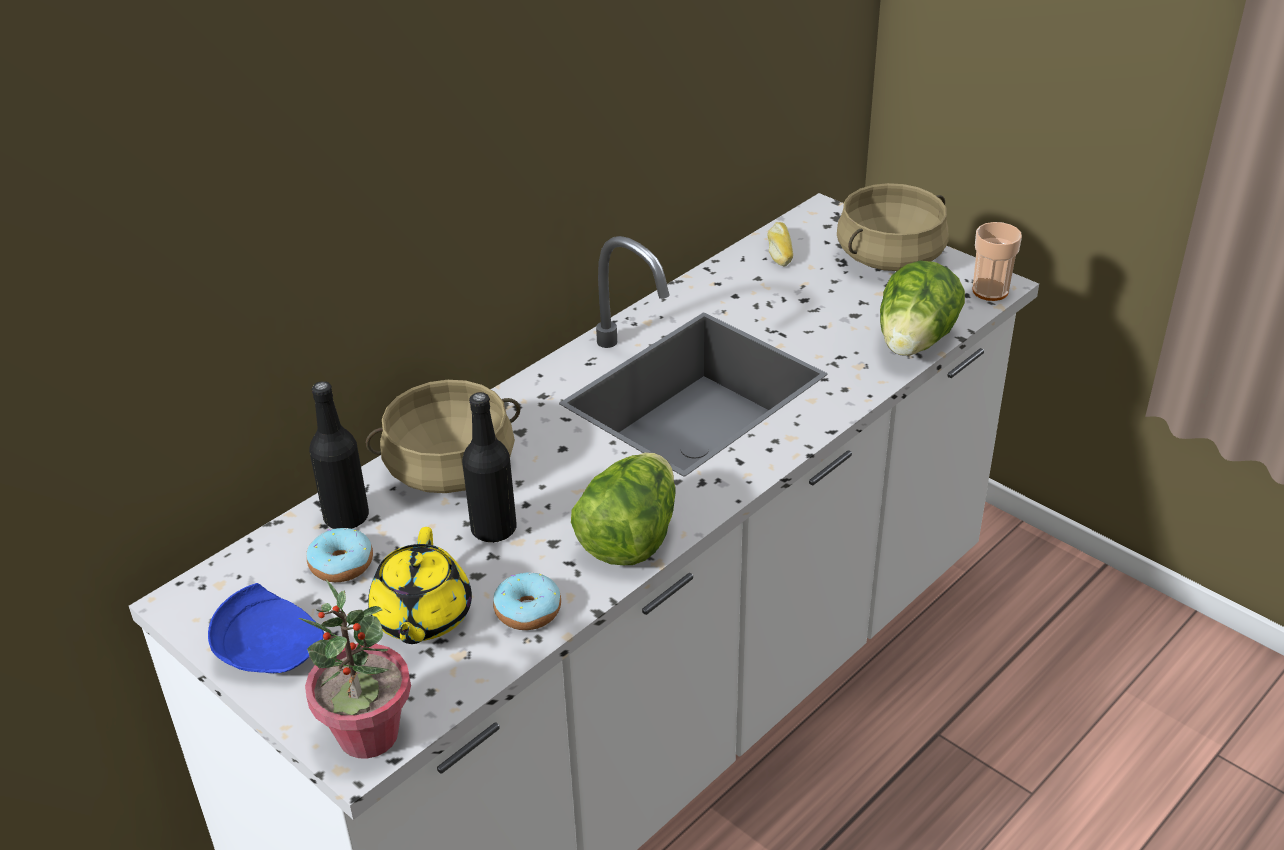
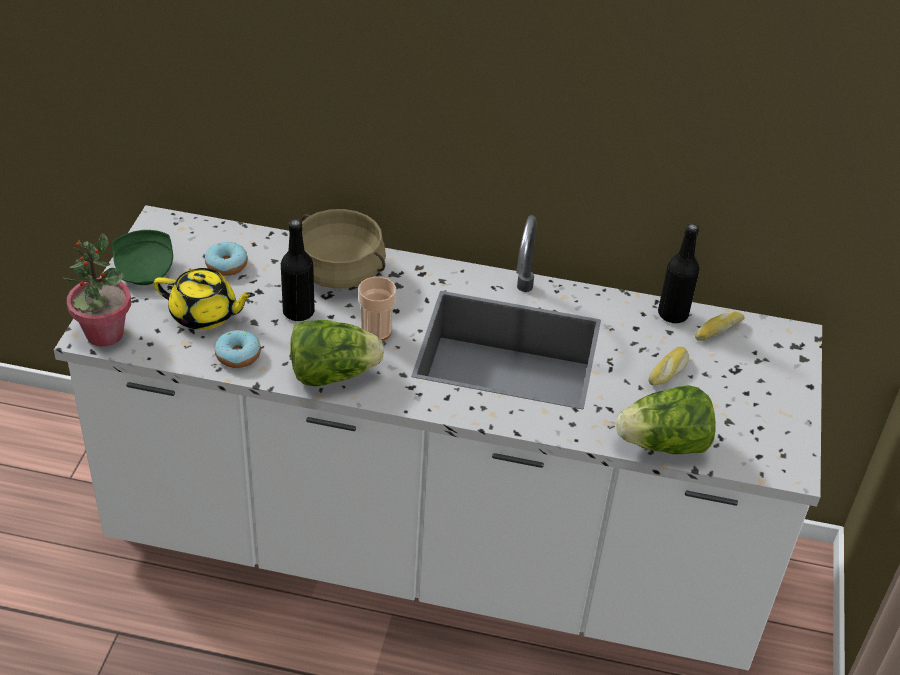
camera: 55 degrees right, 5 degrees up
blue plate [208,583,324,674] -> green plate [112,230,173,285]
black bottle [309,381,369,529] -> black bottle moved to [658,224,700,324]
yellow teapot [368,527,472,644] -> yellow teapot turned 135 degrees counterclockwise [154,268,255,330]
beige cooking pot [837,183,948,271] -> none
cup [973,222,1022,301] -> cup moved to [358,277,396,341]
none -> bread [648,347,689,385]

